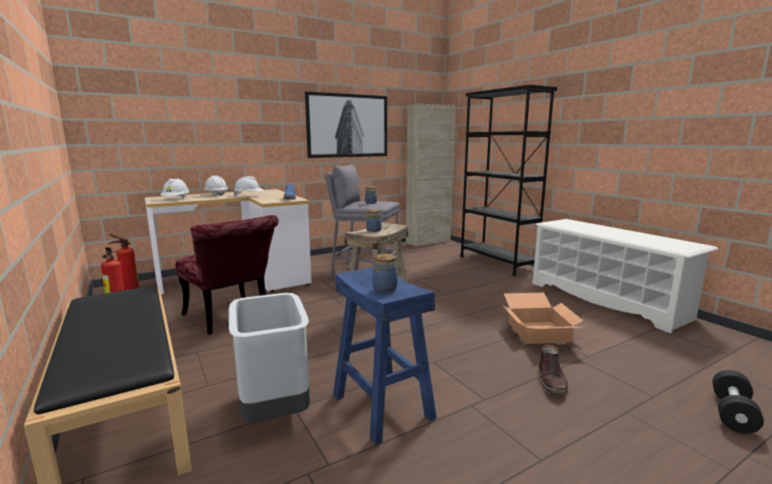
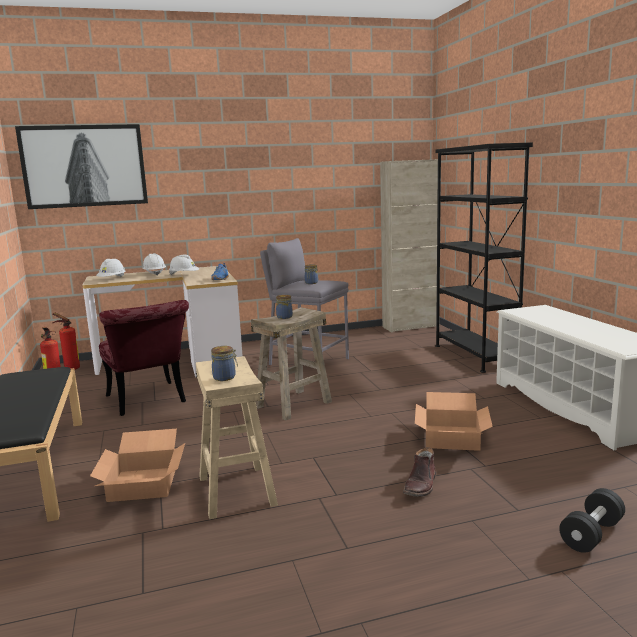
camera: 15 degrees right, 0 degrees up
grey trash can [229,293,310,422] -> cardboard box [90,429,185,502]
picture [305,91,387,158] -> picture moved to [15,124,148,209]
blue stool [333,267,437,445] -> beige stool [196,356,278,519]

